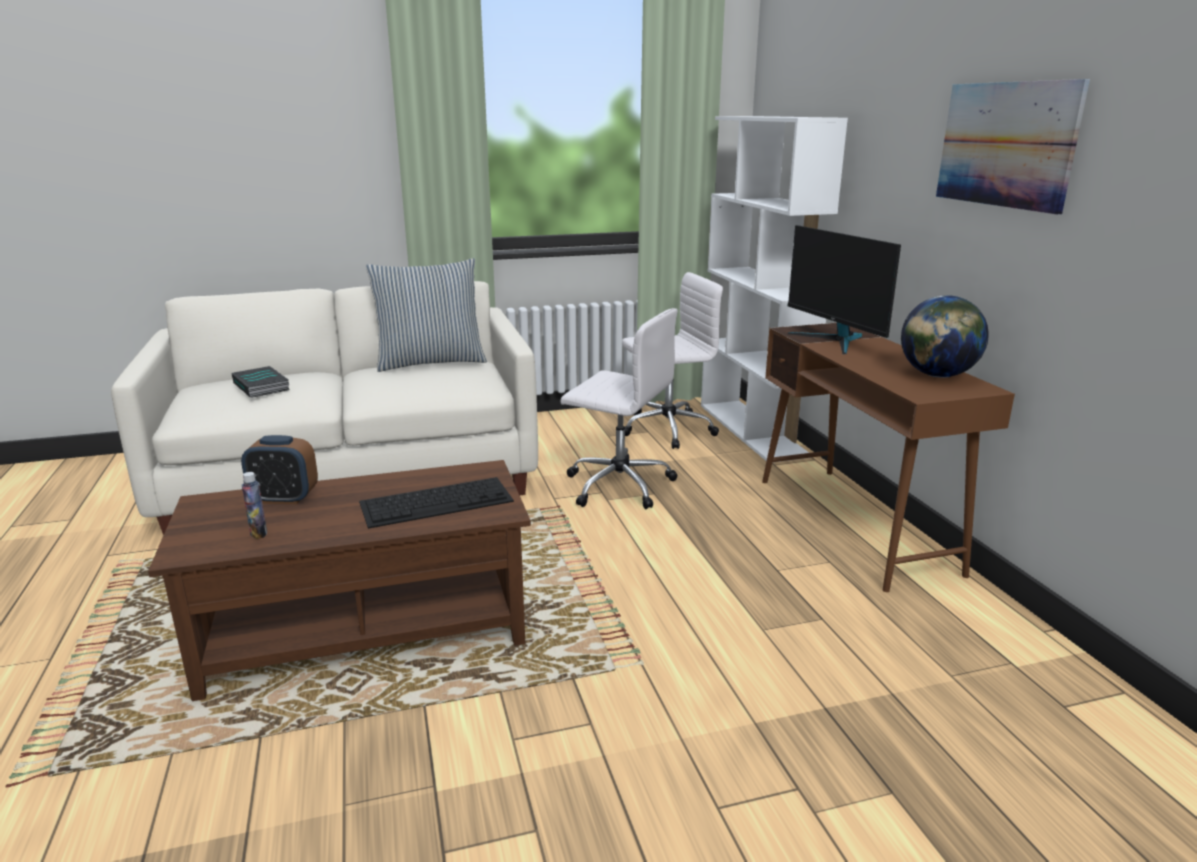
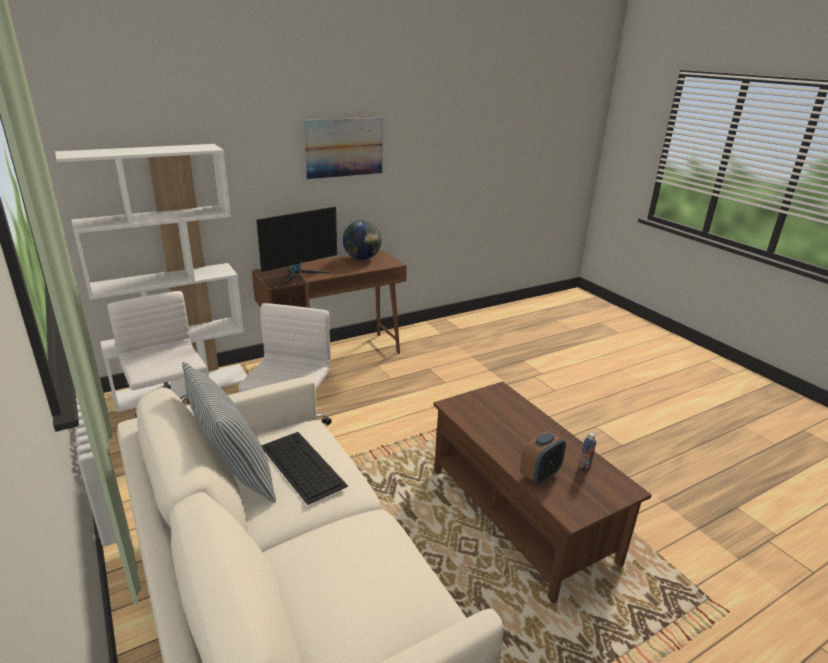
camera: 105 degrees left, 5 degrees up
book [231,366,290,398] -> none
alarm clock [241,435,318,504] -> alarm clock turned 60 degrees clockwise [520,431,566,485]
keyboard [359,477,514,529] -> keyboard moved to [261,432,348,505]

